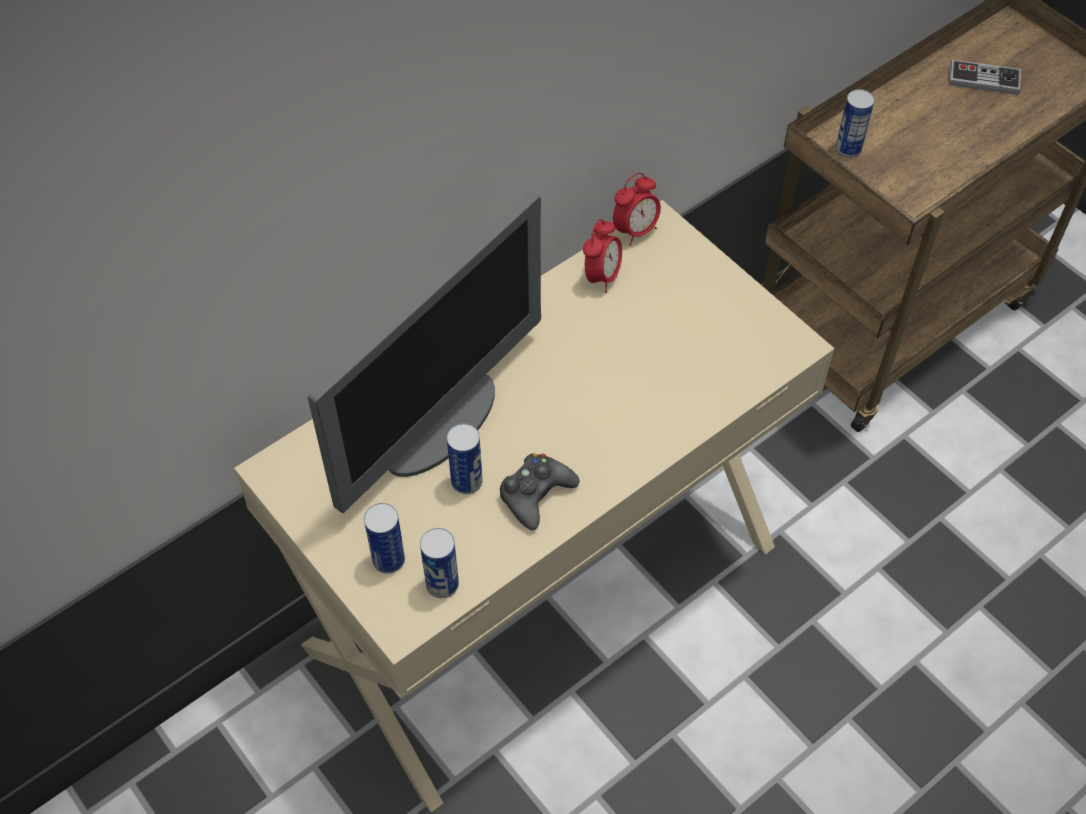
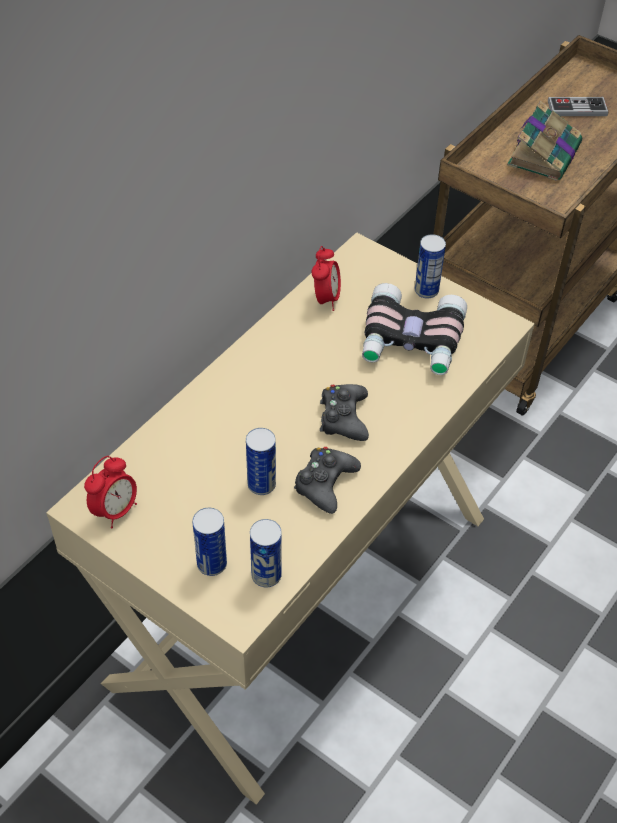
camera: 15 degrees left, 5 degrees down
monitor [308,192,541,513] -> none
alarm clock [613,173,661,246] -> alarm clock moved to [84,456,137,529]
can [836,89,874,158] -> can moved to [415,234,446,298]
none -> black game controller [320,384,369,441]
none -> binoculars [362,283,467,375]
none -> book [507,101,582,181]

